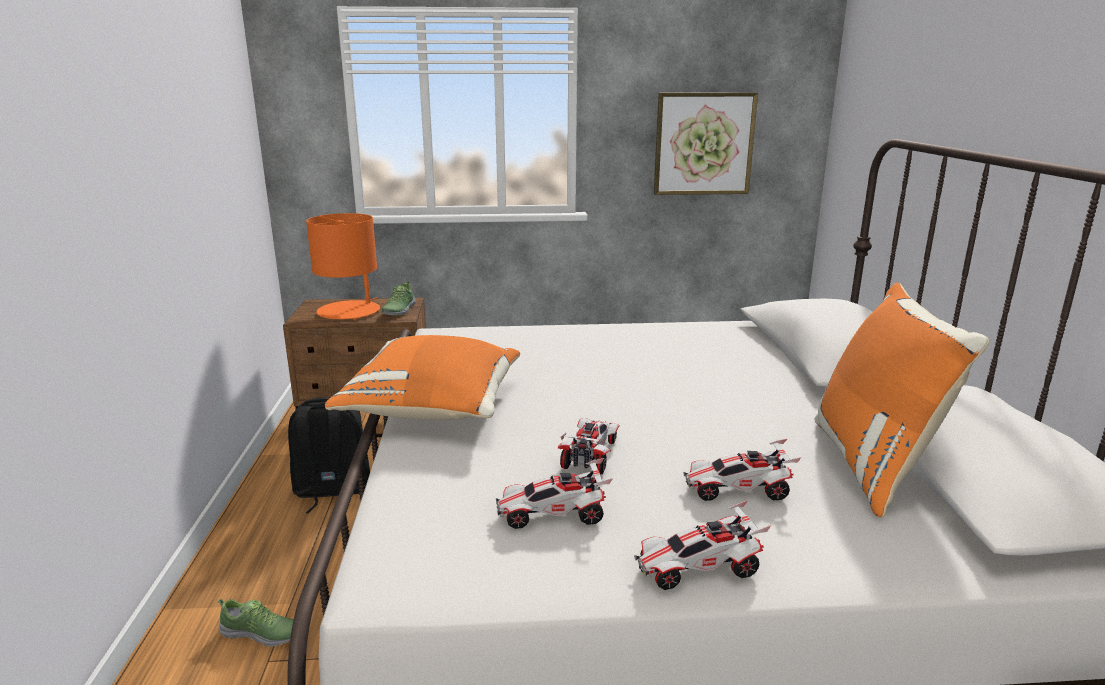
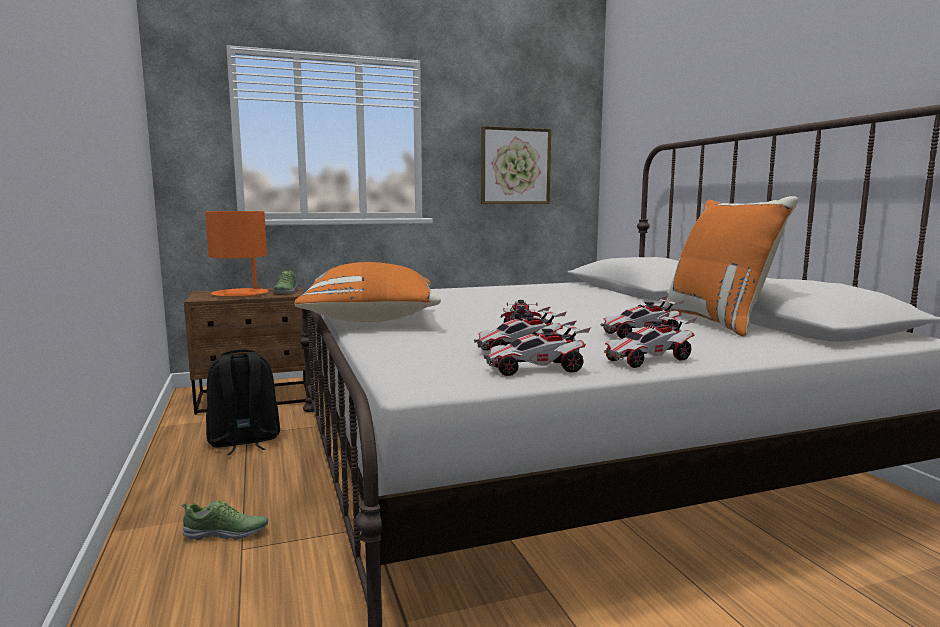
camera: 15 degrees left, 10 degrees down
none -> toy car [484,320,591,376]

